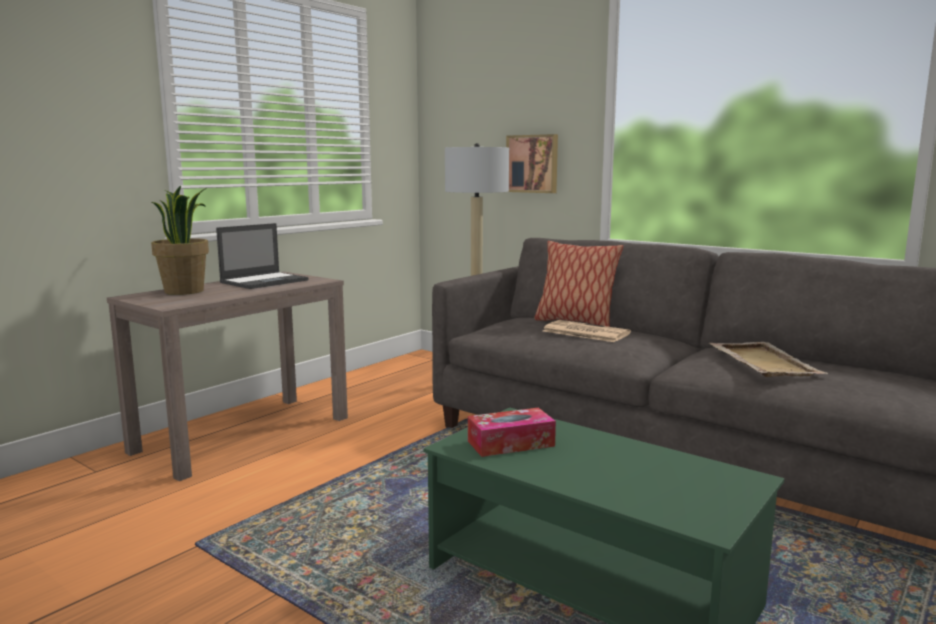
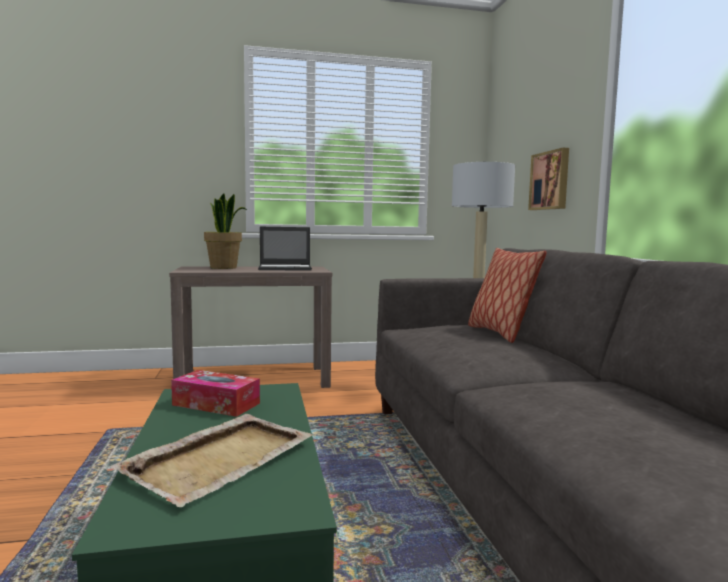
camera: 40 degrees right, 5 degrees down
newspaper [543,320,631,342] -> none
beige tray [709,342,828,377] -> beige tray moved to [110,414,313,507]

